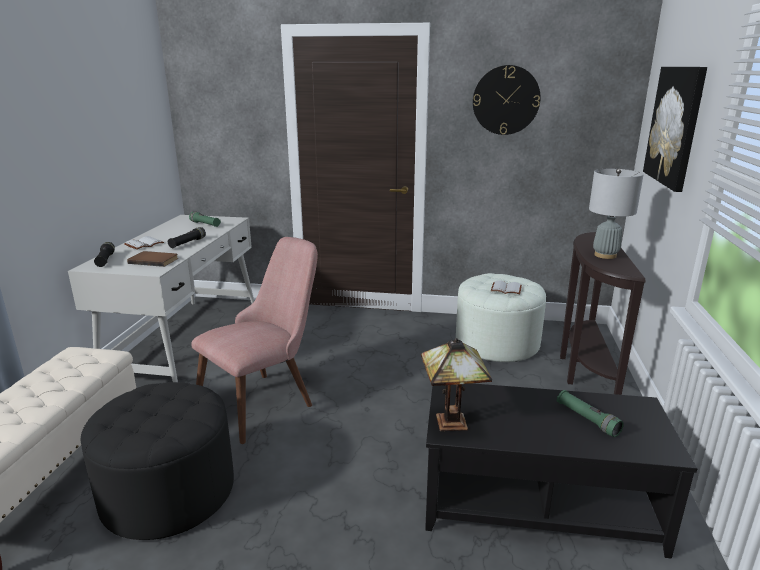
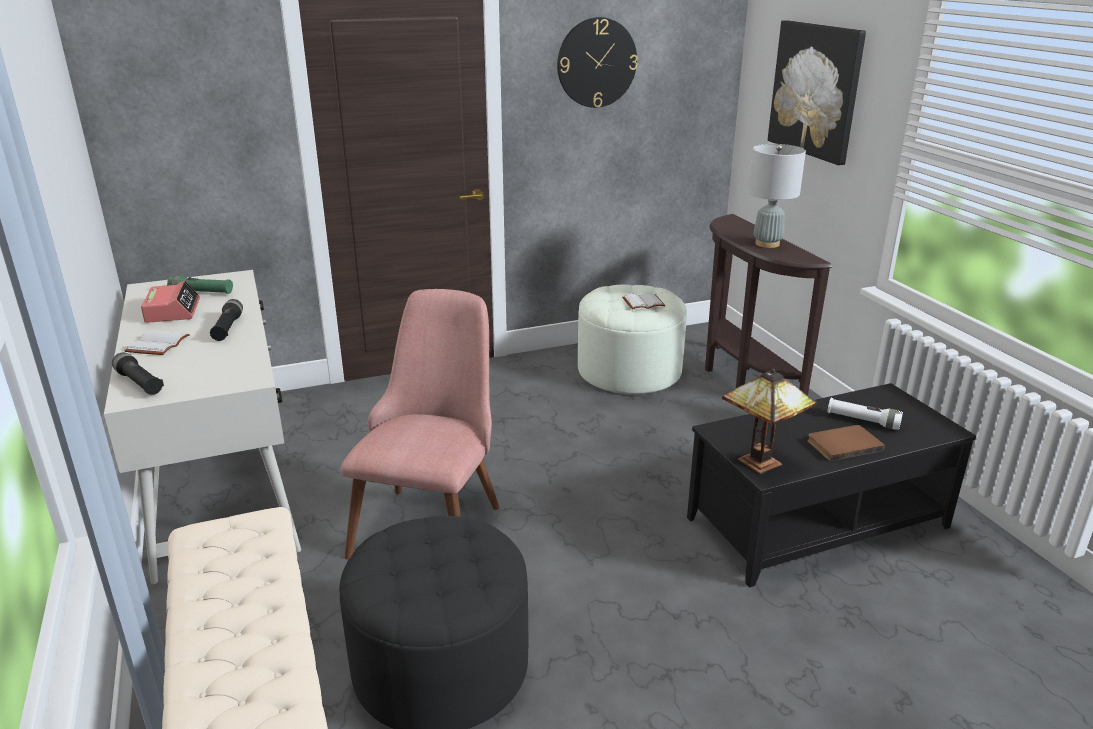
camera: 30 degrees left, 5 degrees up
brown book [127,251,178,267] -> brown book moved to [807,425,885,461]
green flashlight [557,390,624,437] -> white flashlight [827,398,903,430]
none -> alarm clock [141,280,200,323]

